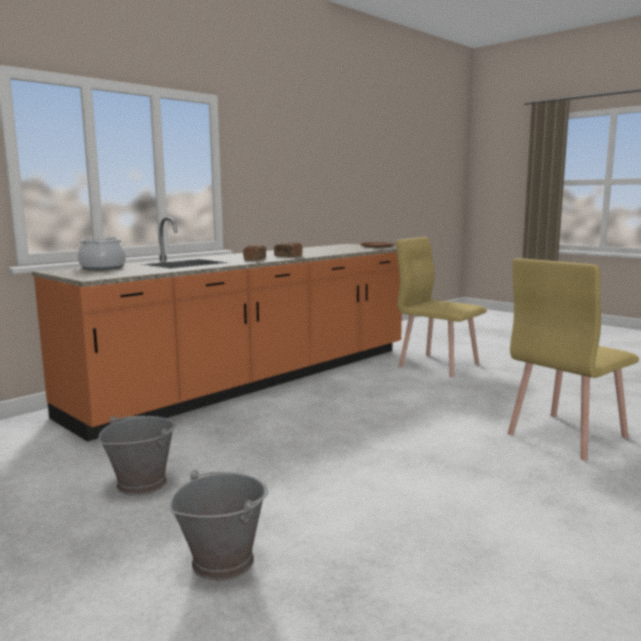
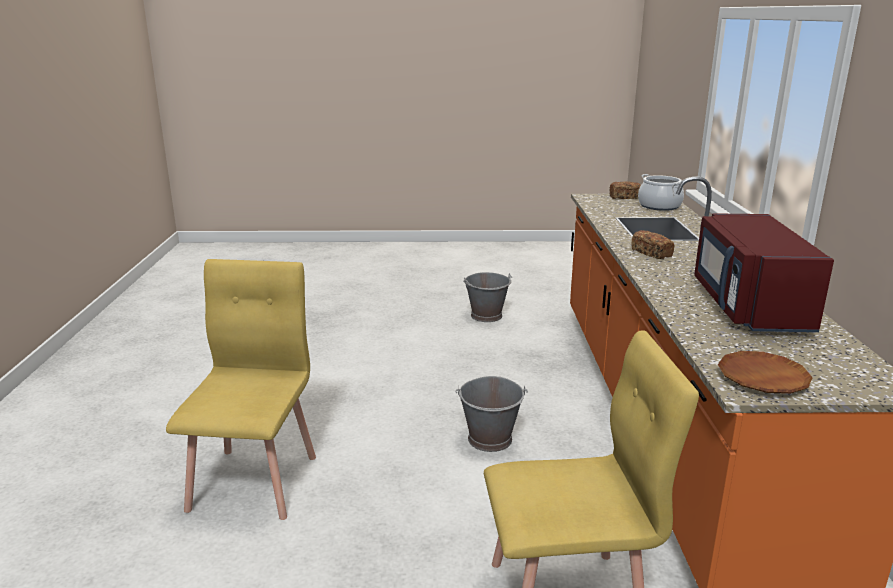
camera: 135 degrees right, 10 degrees up
grey bucket [169,470,268,581] -> grey bucket moved to [455,376,528,452]
bread [274,242,303,257] -> bread moved to [610,182,641,199]
none -> red microwave [694,213,834,332]

